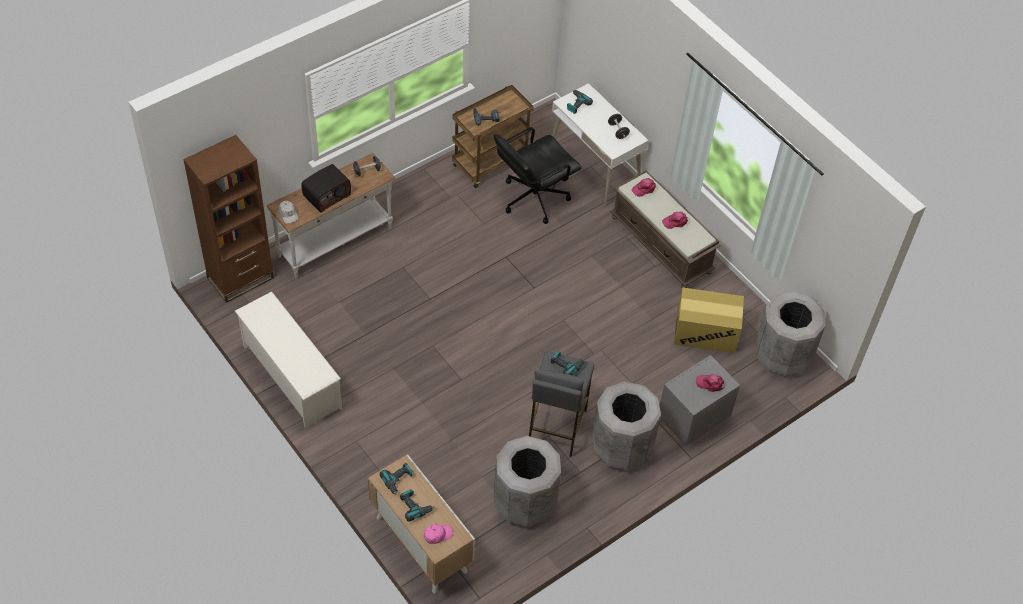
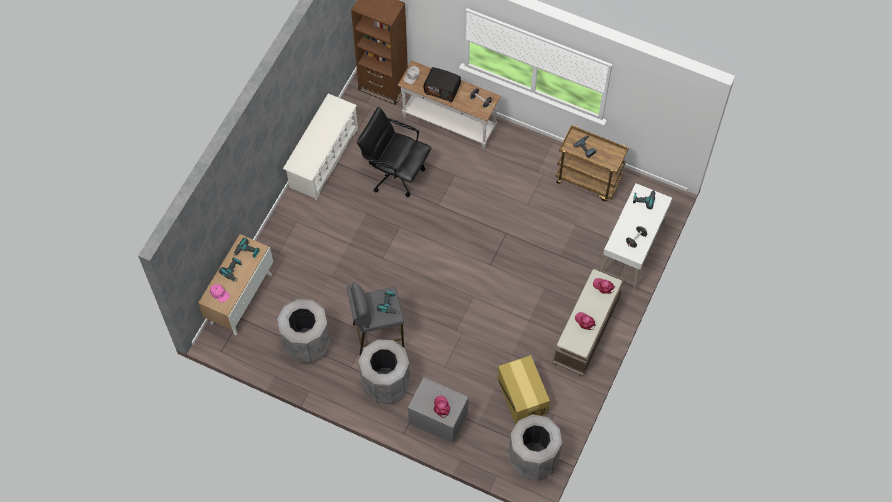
camera: 65 degrees right, 10 degrees up
black office chair [494,127,582,224] -> black office chair moved to [357,107,431,197]

